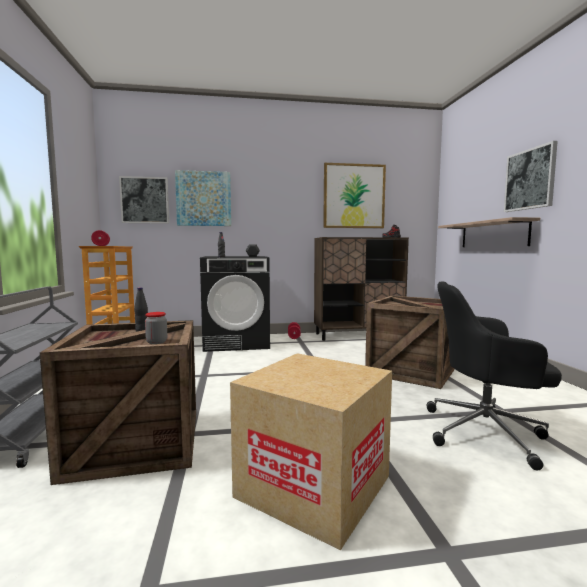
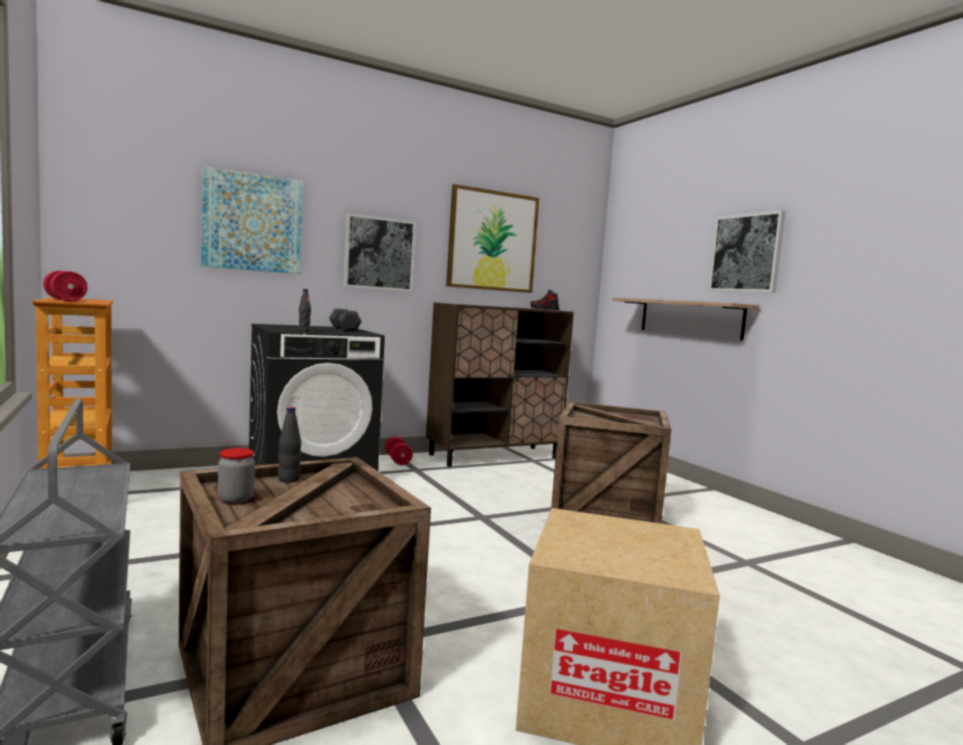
camera: 20 degrees left, 0 degrees up
picture [119,176,169,224] -> picture moved to [343,213,416,291]
jar [145,312,167,344] -> jar moved to [218,448,255,504]
black office chair [426,282,562,470] -> none

